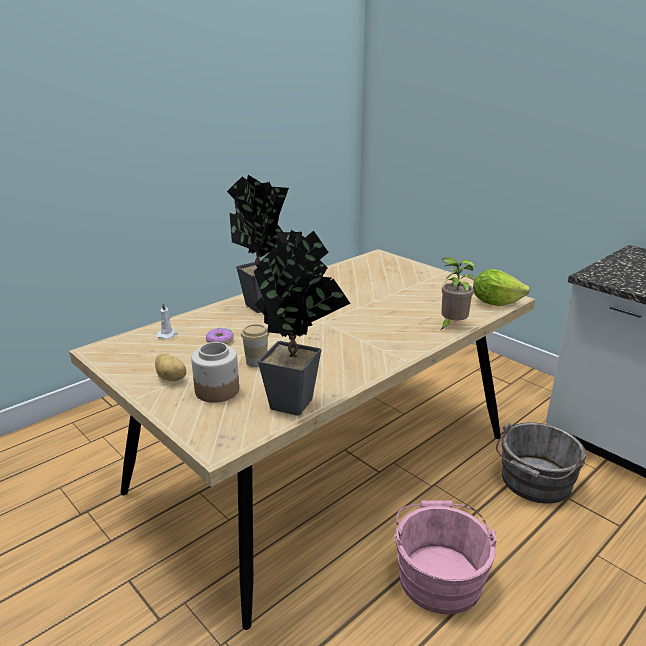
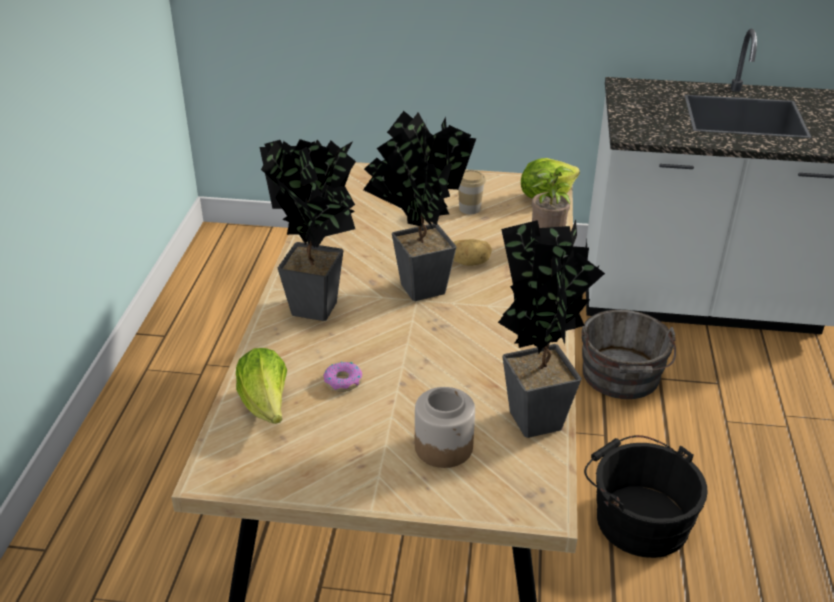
camera: 40 degrees left, 10 degrees up
potato [155,353,186,381] -> potato moved to [453,239,492,266]
white candle [157,303,177,339] -> lettuce [236,348,287,424]
cup [241,324,269,367] -> cup moved to [458,170,486,214]
pink bucket [394,500,497,614] -> black bucket [584,435,708,558]
none -> potted plant [363,111,476,301]

